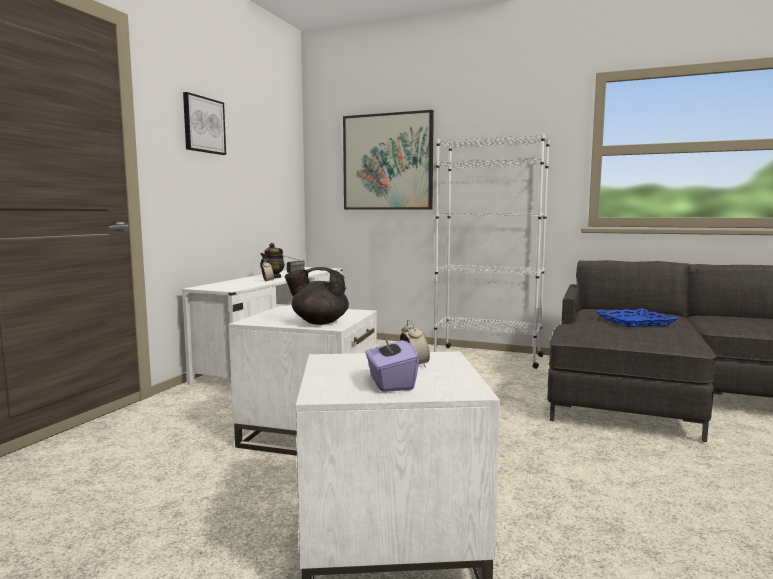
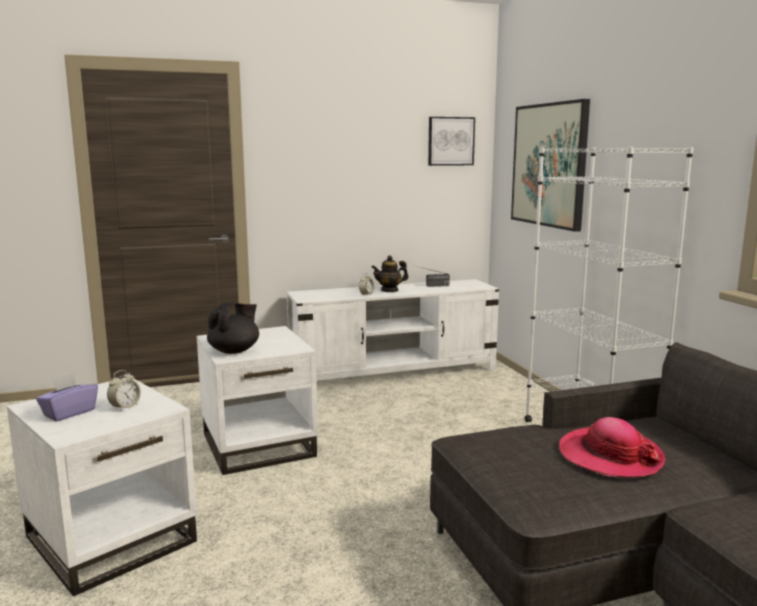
camera: 50 degrees right, 5 degrees up
picture [183,92,226,155] -> picture moved to [428,117,475,166]
black teapot [285,267,349,325] -> black teapot turned 75 degrees clockwise [207,302,259,354]
blue tray [596,309,678,327] -> hat [559,417,665,477]

